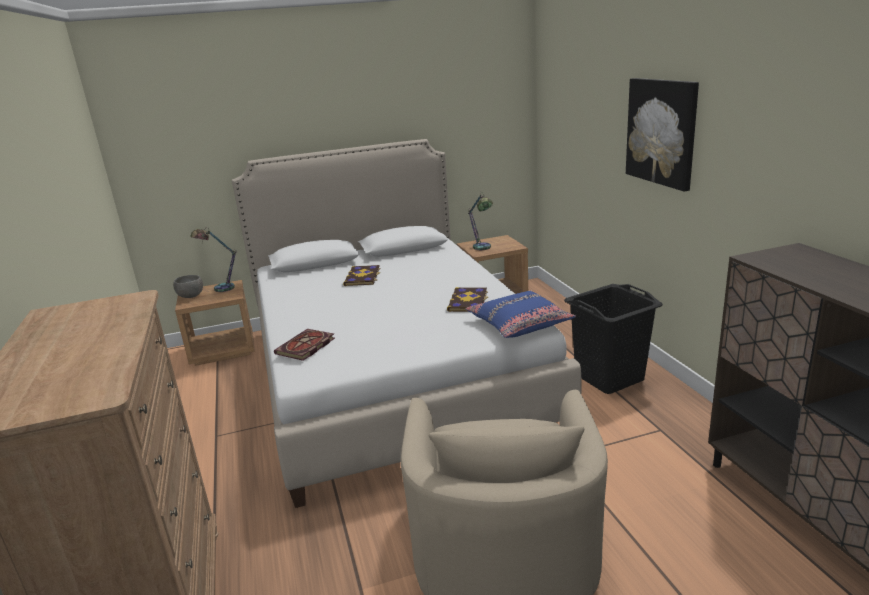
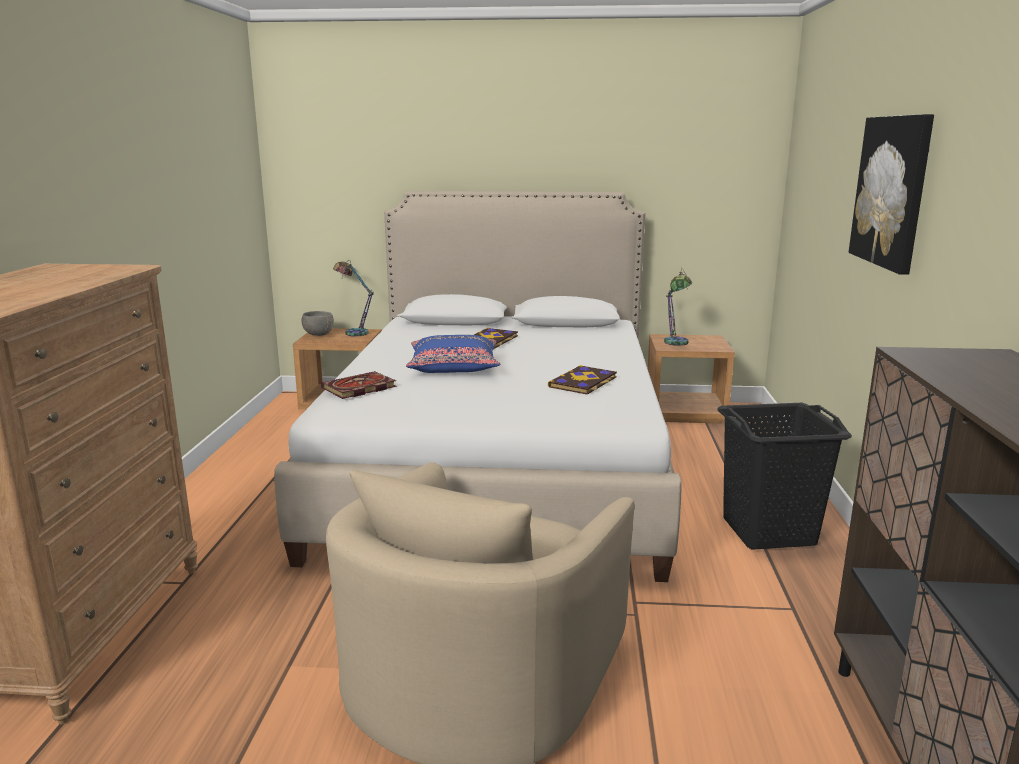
camera: 20 degrees right, 5 degrees down
blue pillow [466,291,576,338] -> blue pillow moved to [406,335,501,373]

